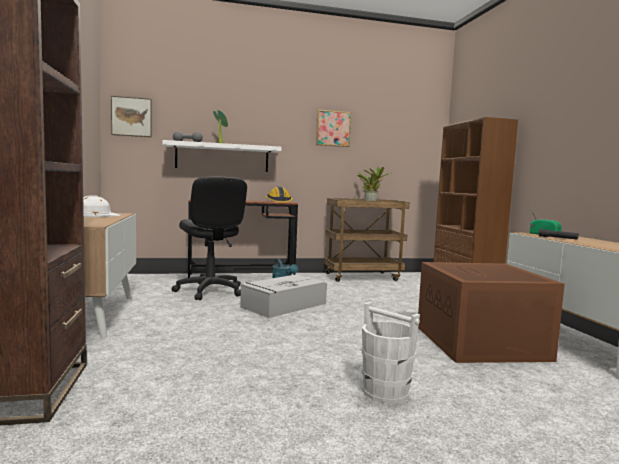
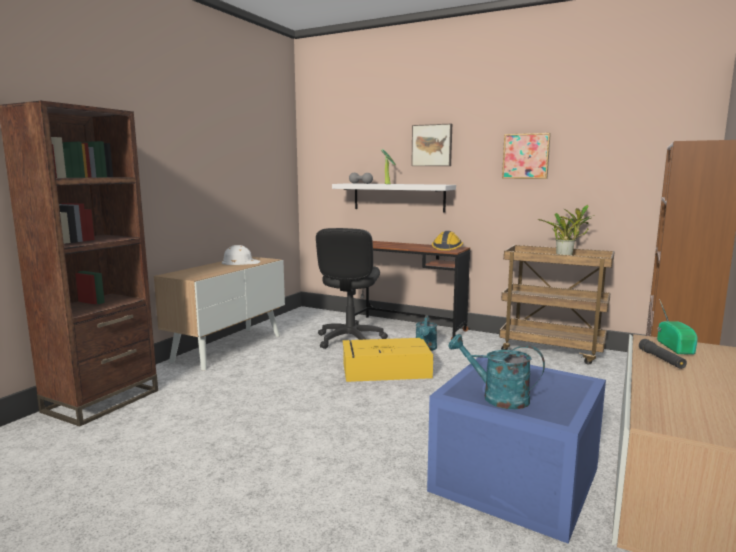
camera: 40 degrees right, 5 degrees up
picture [111,96,152,137] -> picture moved to [411,124,452,166]
grey storage box [240,275,327,318] -> yellow storage box [343,338,433,382]
white bucket [362,302,420,404] -> none
brown storage box [418,262,565,363] -> blue storage box [427,355,606,543]
none -> turquoise watering can [449,334,545,409]

